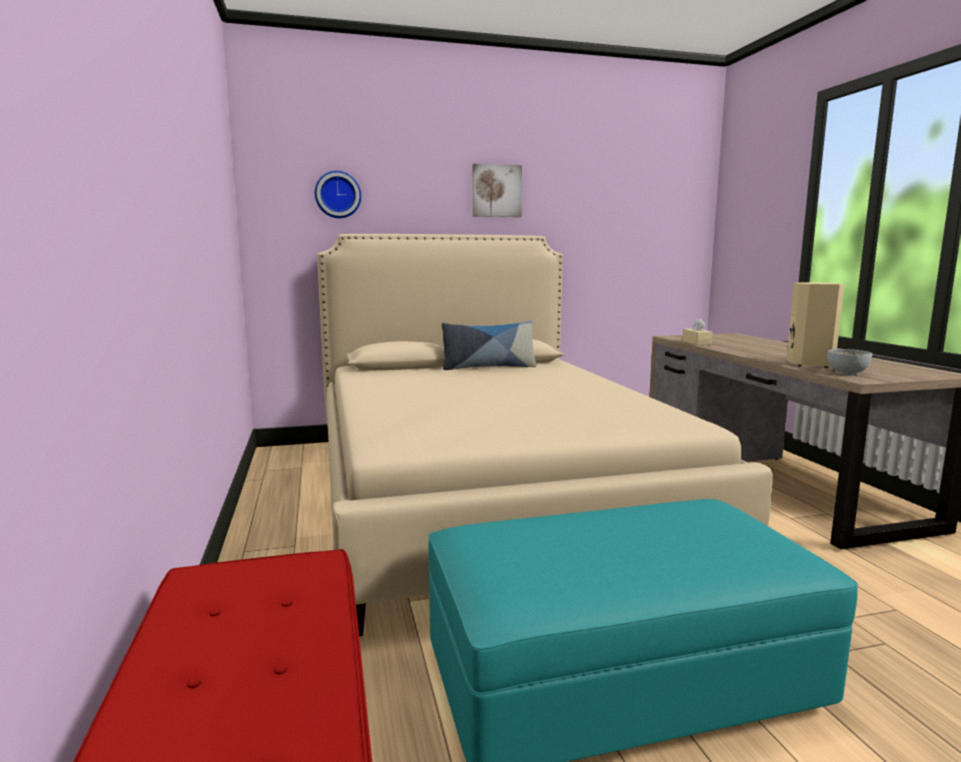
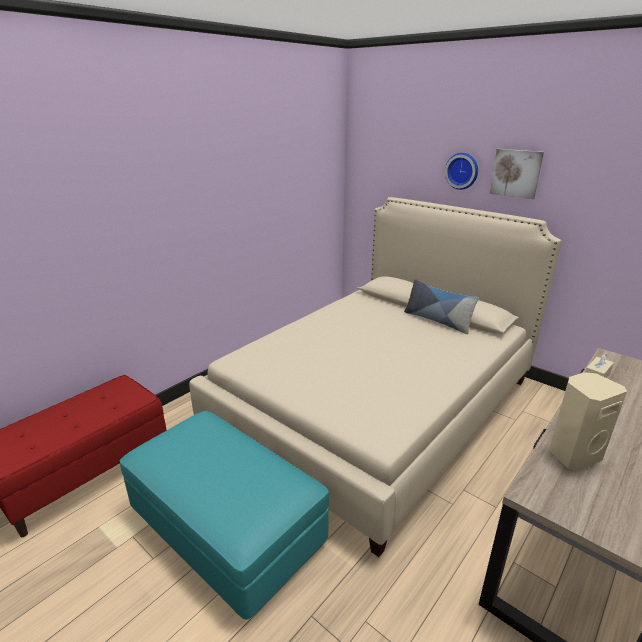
camera: 55 degrees right, 15 degrees up
wall clock [315,171,361,218] -> wall clock moved to [445,153,478,190]
bowl [827,349,873,375] -> none

